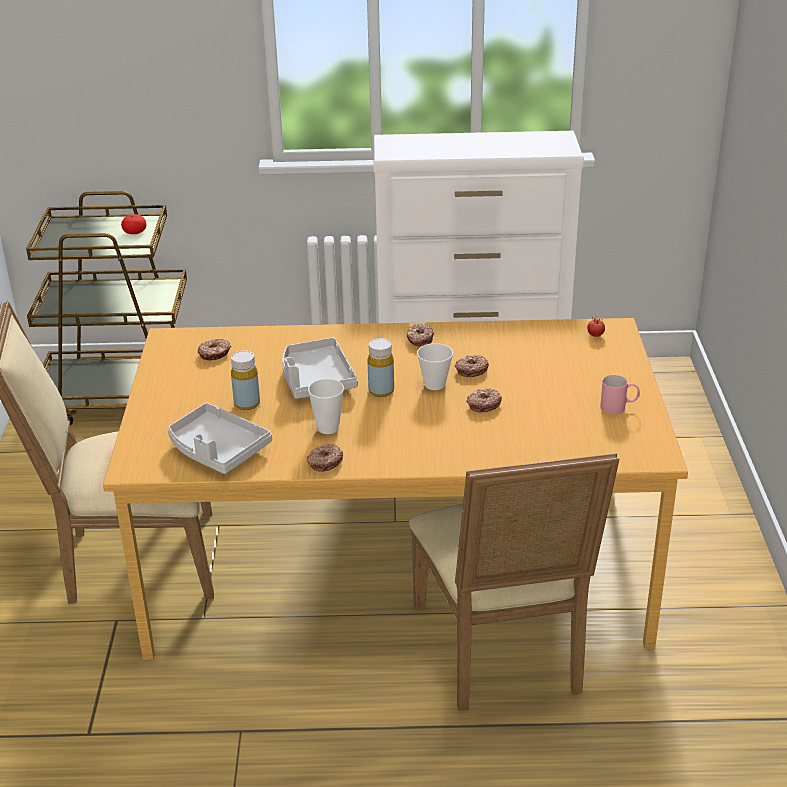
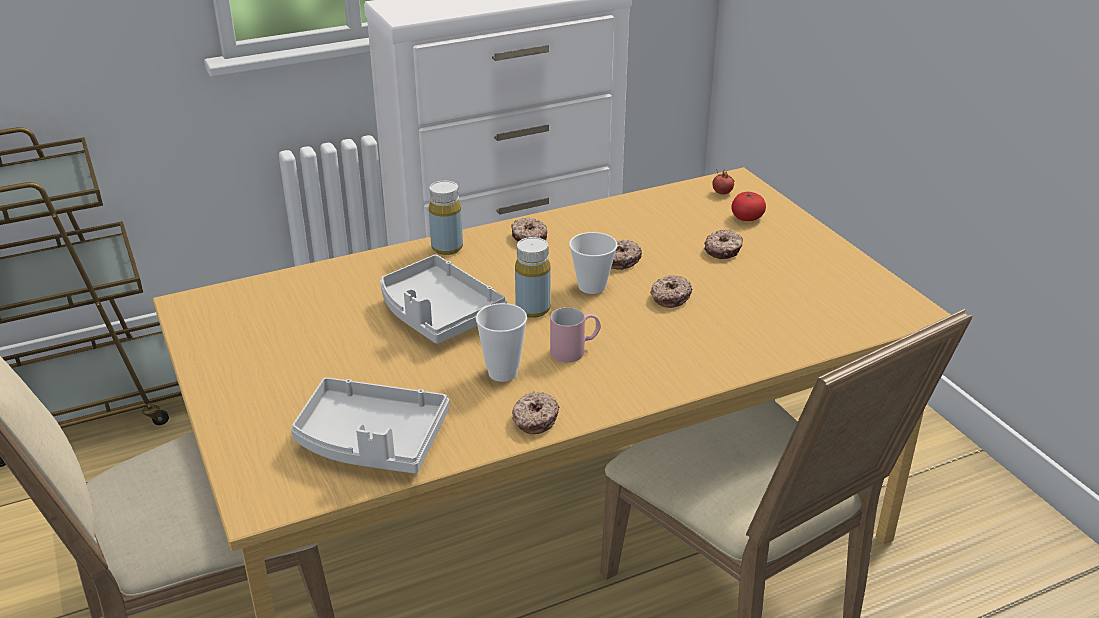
camera: 25 degrees left, 0 degrees up
tomato [121,214,146,234] -> tomato moved to [732,192,766,221]
donut [198,339,231,360] -> donut moved to [704,230,743,259]
yellow bottle [231,350,260,410] -> yellow bottle moved to [429,181,463,255]
pink mug [600,375,640,414] -> pink mug moved to [550,307,601,362]

